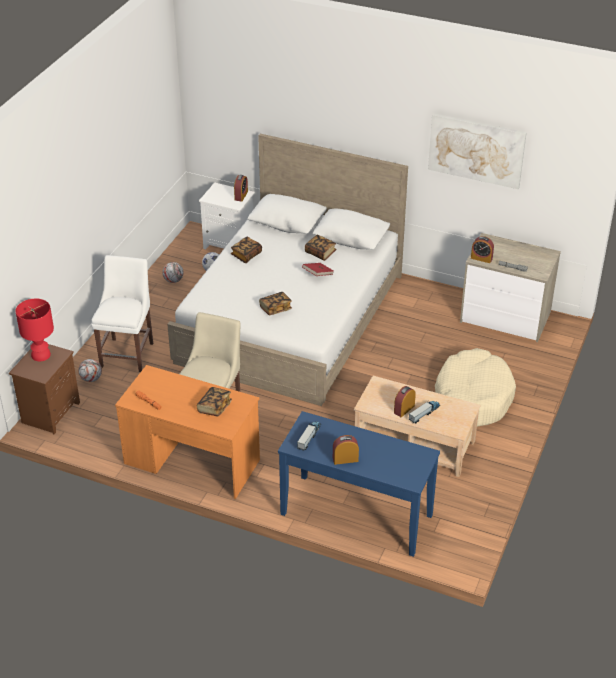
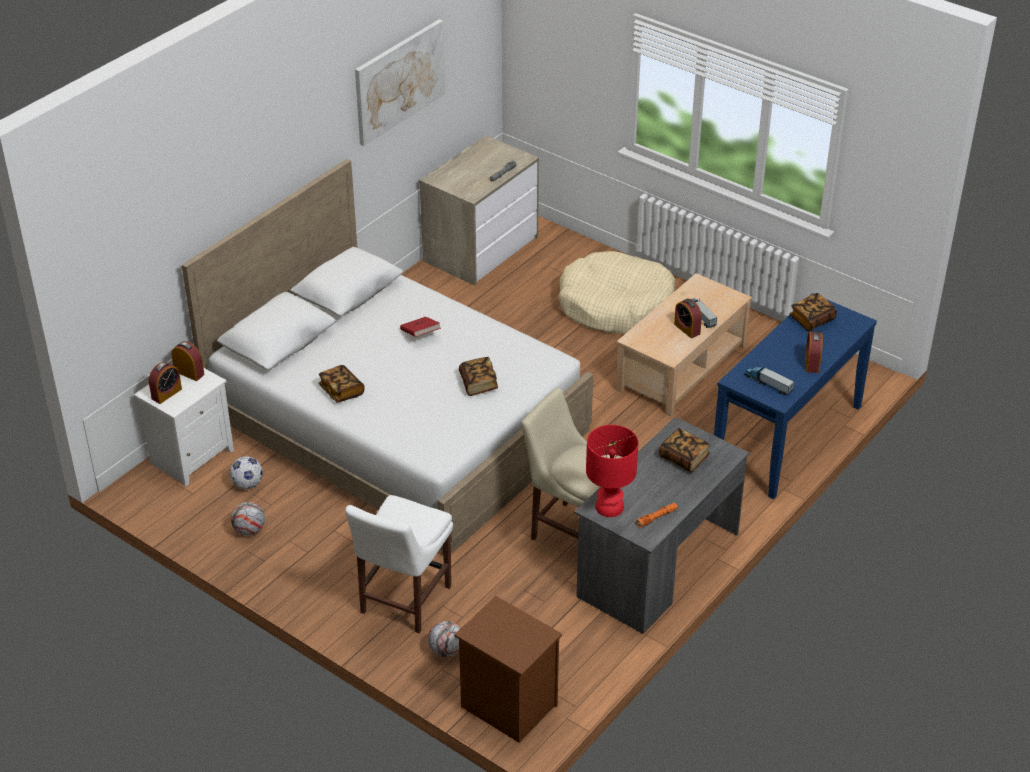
camera: 75 degrees left, 0 degrees up
red table lamp [15,299,54,361] -> red table lamp moved to [586,425,638,517]
white chair [91,255,153,372] -> white chair turned 90 degrees counterclockwise [345,495,453,633]
orange desk [115,365,260,499] -> grey desk [574,417,750,634]
book [305,235,336,261] -> book moved to [790,293,837,332]
alarm clock [471,236,494,263] -> alarm clock moved to [149,362,182,404]

